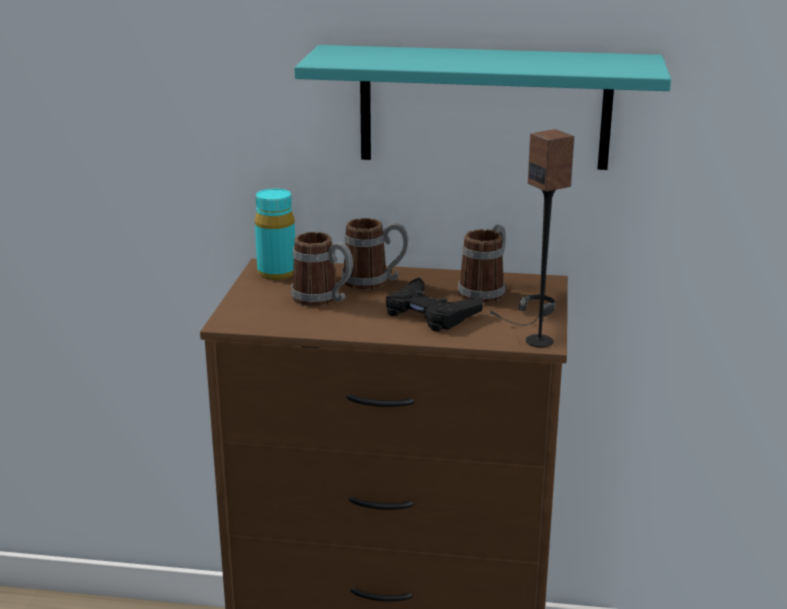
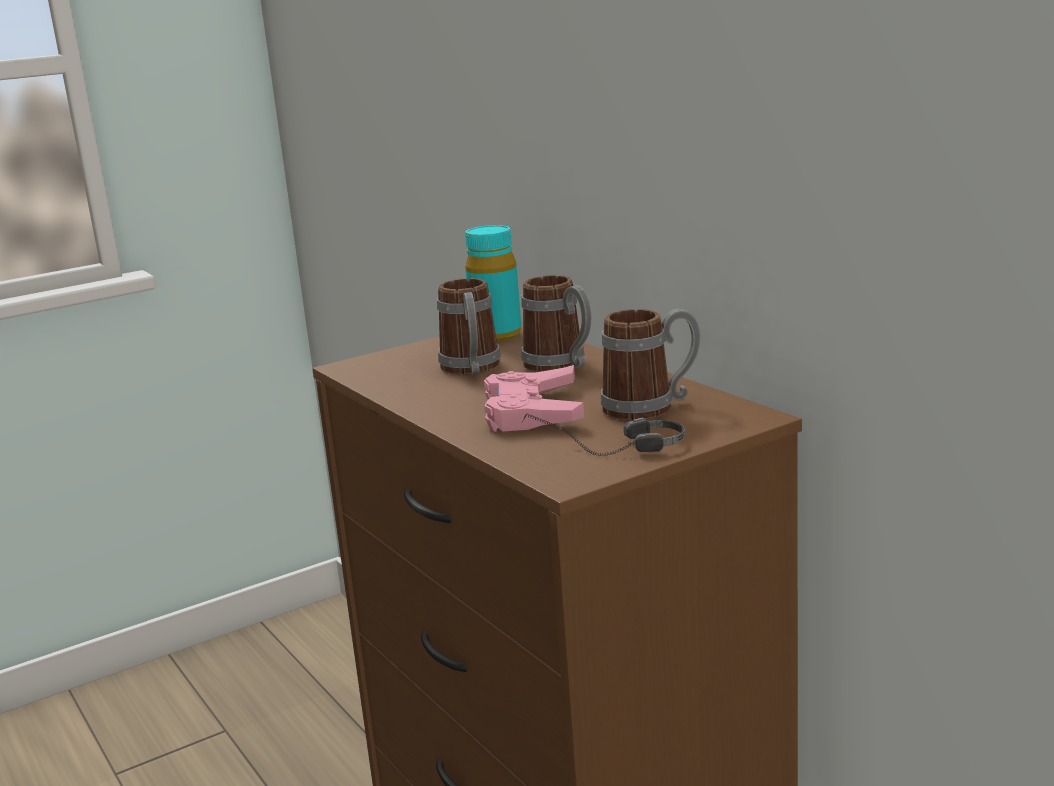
camera: 50 degrees right, 5 degrees down
turquoise shelf [294,45,671,170] -> none
black game controller [386,278,483,332] -> pink game controller [484,365,584,431]
speaker [526,129,575,347] -> none

